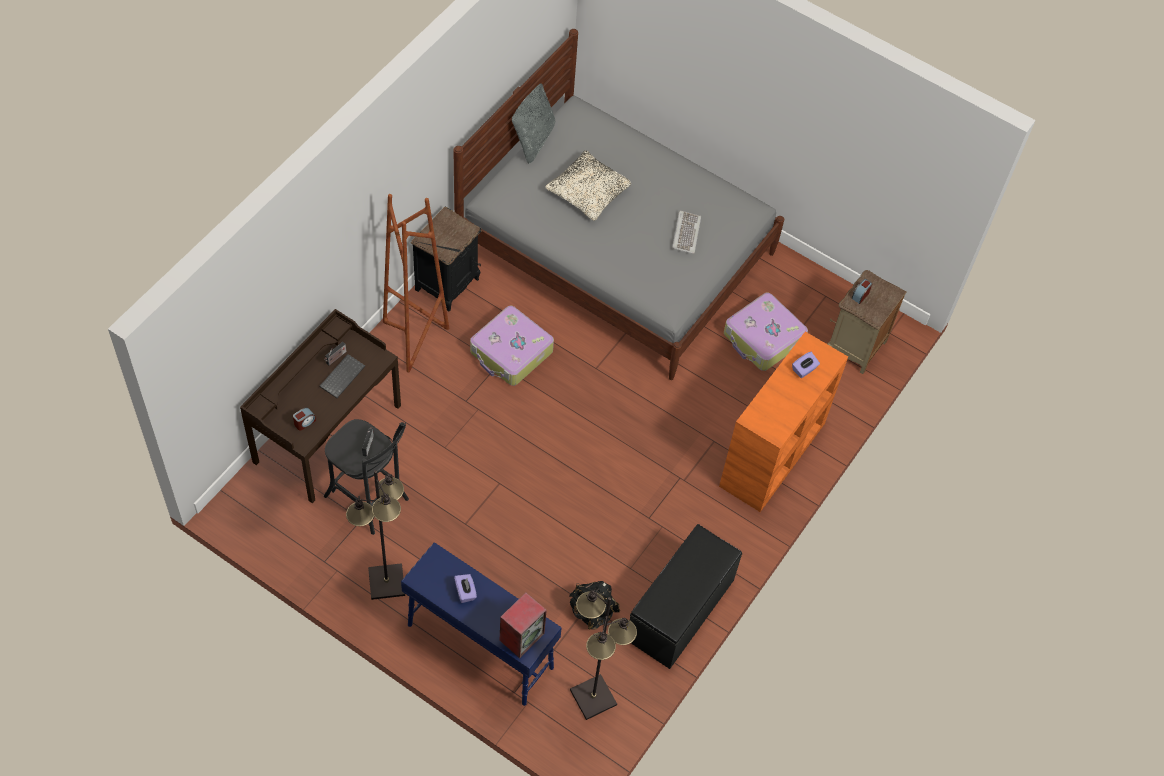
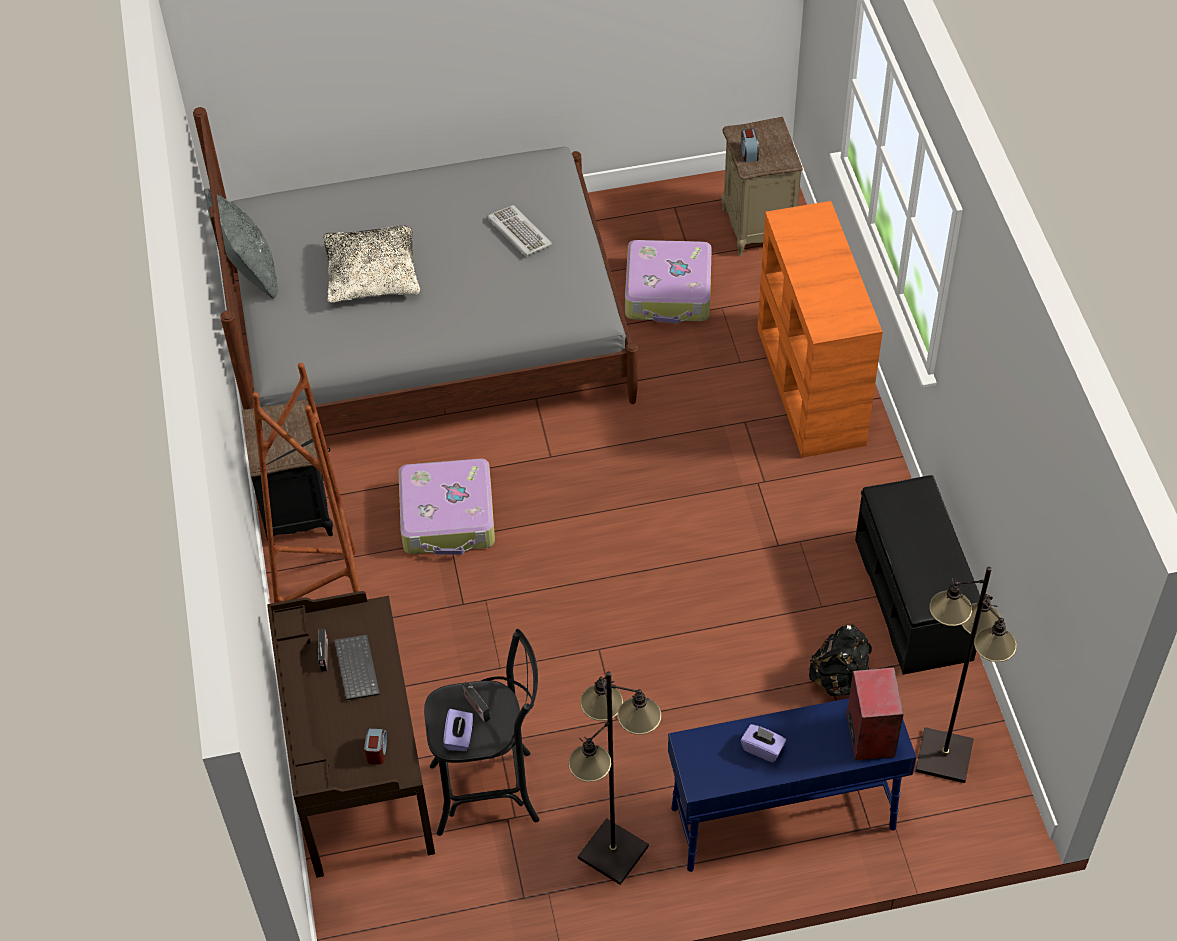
camera: 40 degrees left, 5 degrees down
purple tissue box [792,352,820,378] -> purple tissue box moved to [443,709,473,751]

